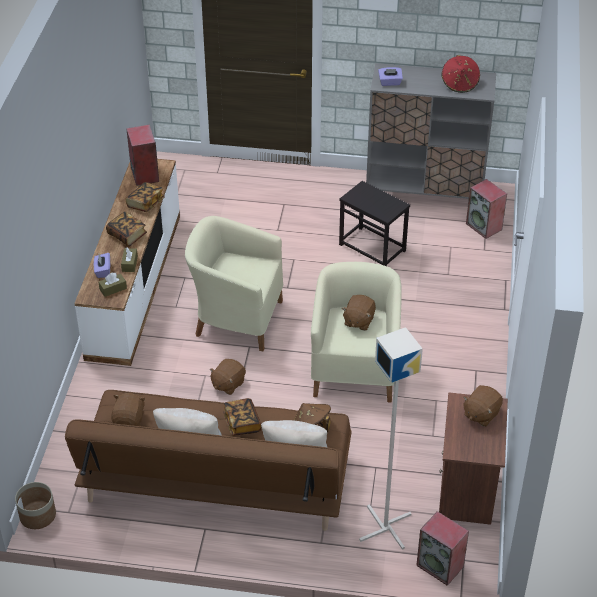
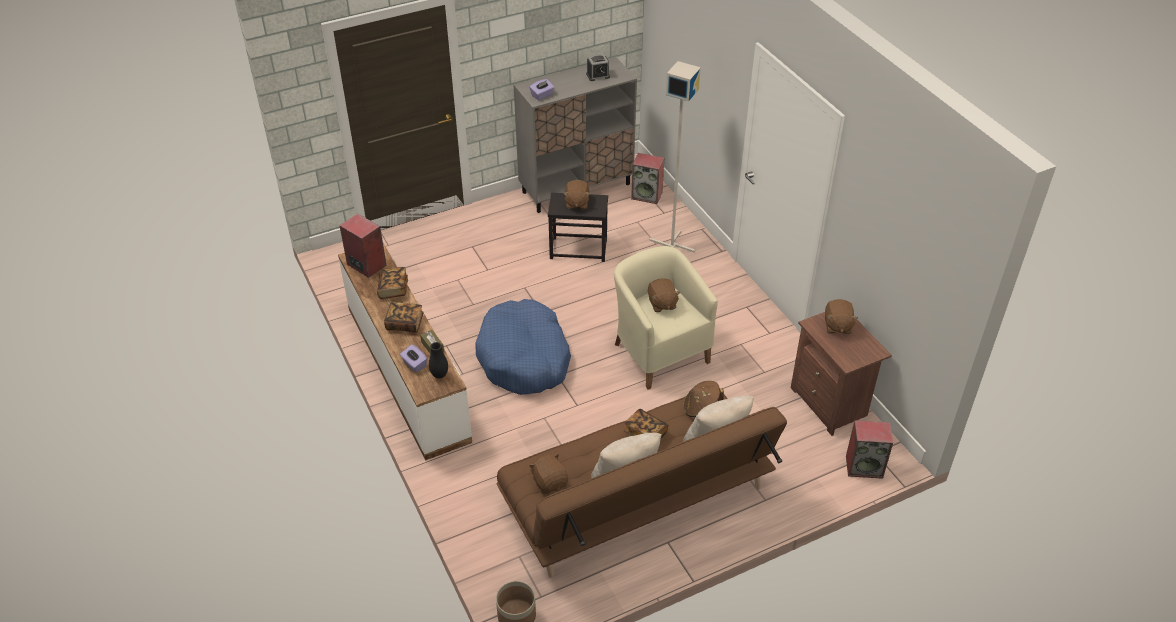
camera: 35 degrees left, 0 degrees up
brown tissue box [98,273,127,297] -> black vase [429,342,448,379]
beige armchair [185,216,283,351] -> blue dog bed [475,299,571,395]
brown plush toy [209,359,246,395] -> brown plush toy moved to [563,180,590,209]
grey floor lamp [359,327,423,550] -> grey floor lamp moved to [650,61,701,252]
red hat [442,55,480,93] -> alarm clock [586,55,610,81]

